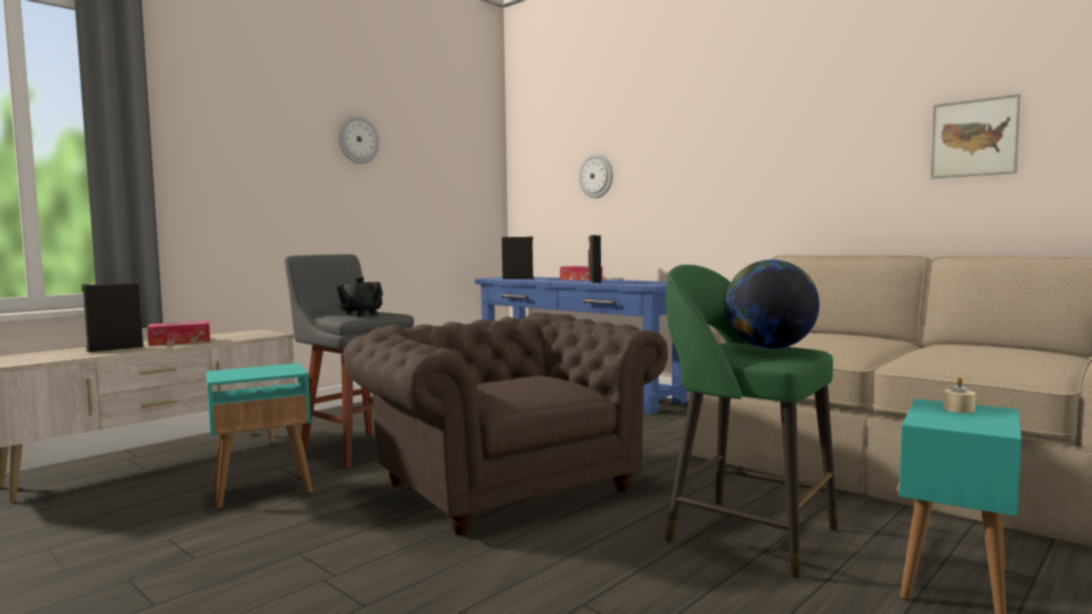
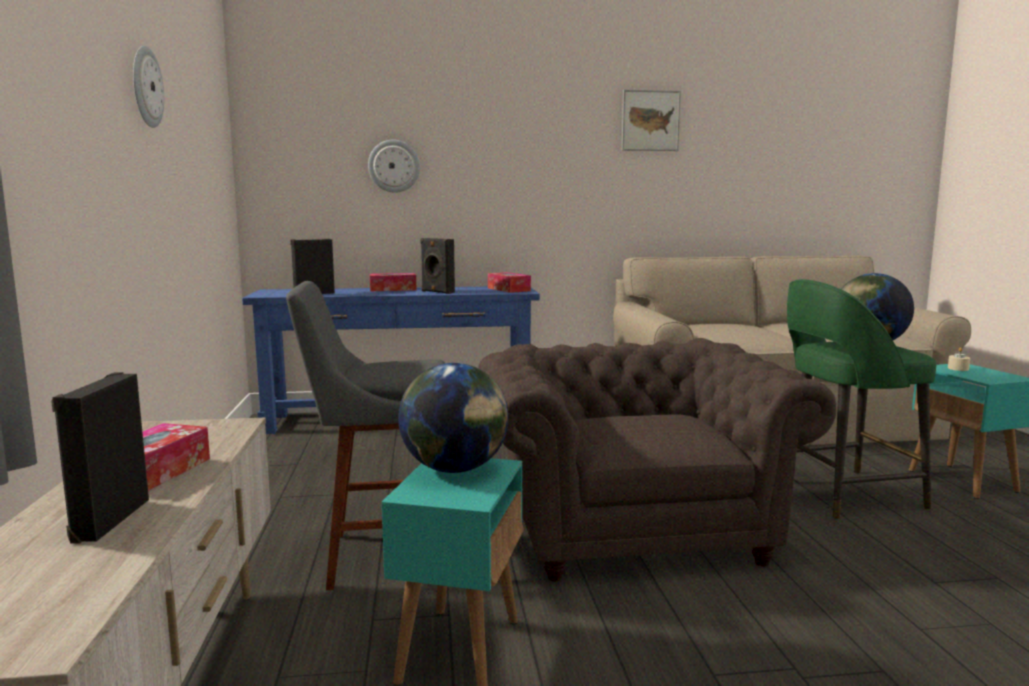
camera: 50 degrees left, 5 degrees up
black teapot [337,277,383,316] -> none
brown armchair [343,313,668,536] -> brown armchair turned 75 degrees clockwise [478,338,836,581]
picture [931,94,1021,179] -> picture moved to [622,89,681,151]
none -> globe [398,363,509,473]
none -> tissue box [488,272,531,293]

